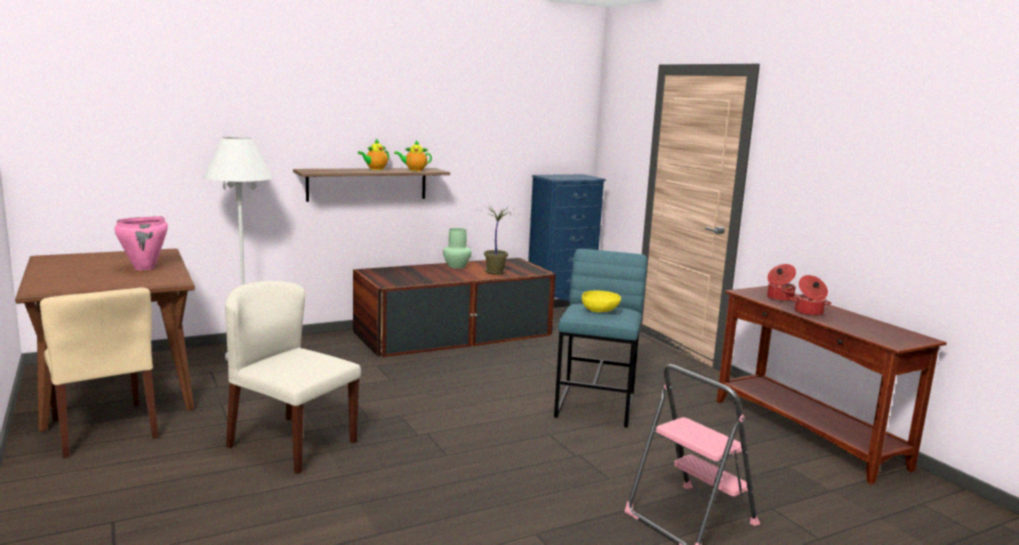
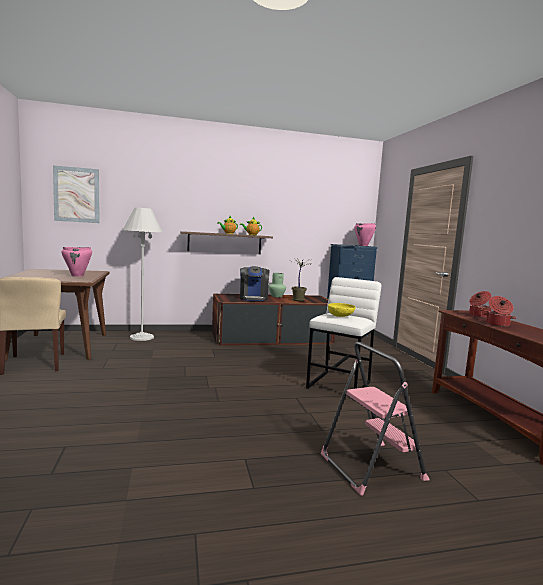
camera: 15 degrees right, 5 degrees down
beige chair [225,281,361,474] -> none
blue stool [554,249,647,428] -> white stool [306,277,381,389]
none -> picture [53,165,99,223]
none -> coffee machine [240,266,270,301]
none -> pink cooking pot [354,223,376,246]

